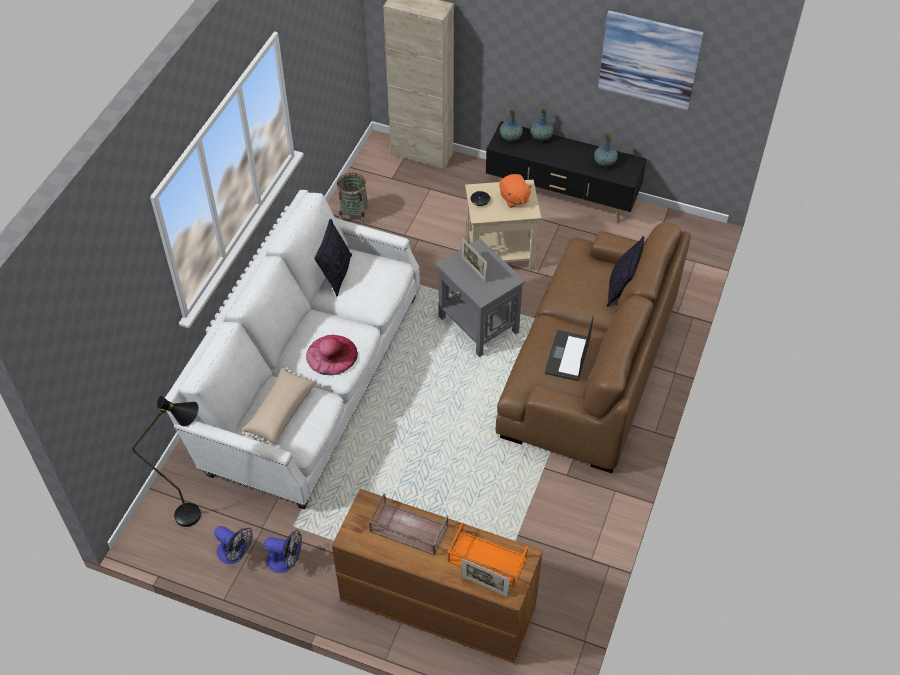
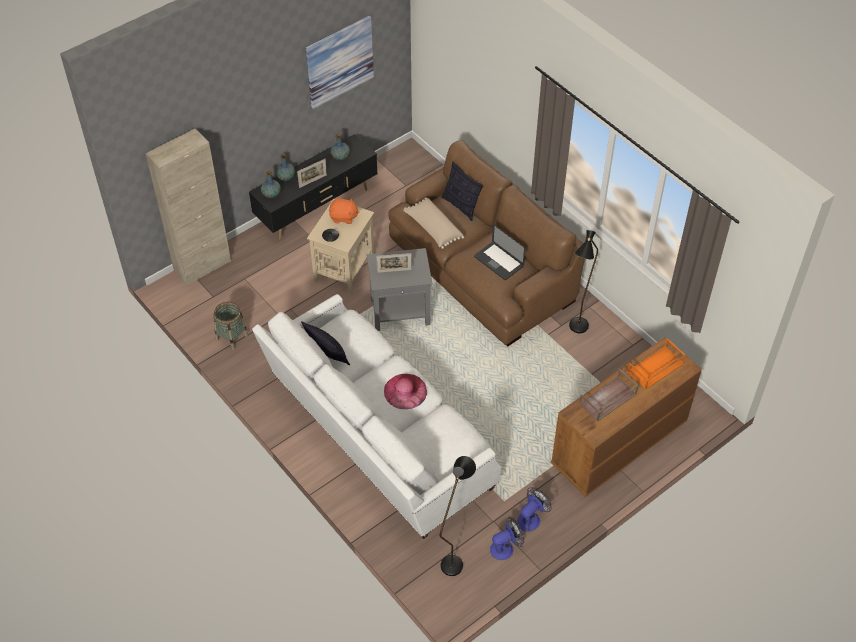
camera: 60 degrees left, 0 degrees up
beige pillow [241,367,317,446] -> beige pillow moved to [403,198,464,249]
picture frame [461,558,510,597] -> picture frame moved to [297,159,327,188]
none -> black floor lamp [569,230,598,333]

